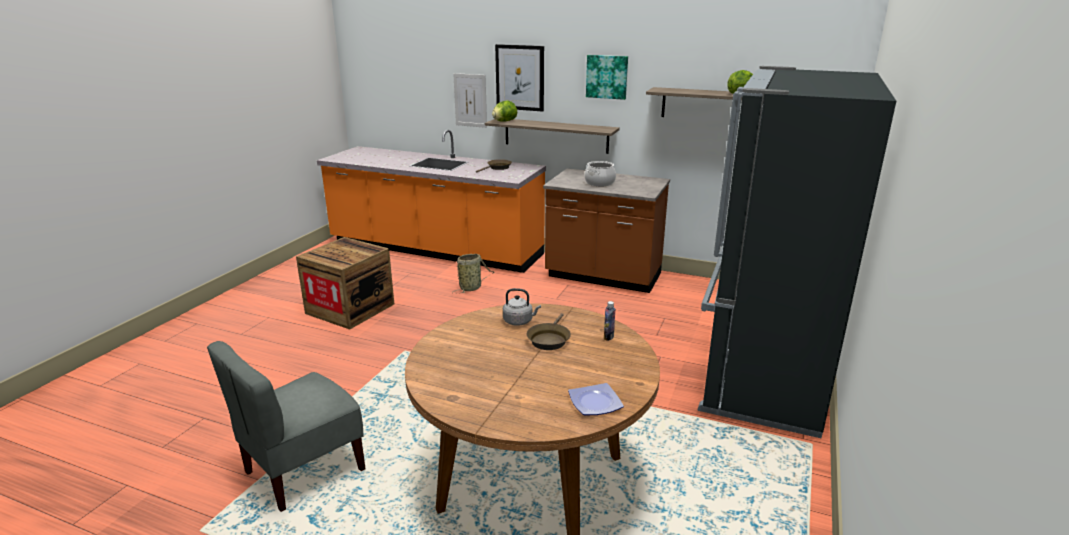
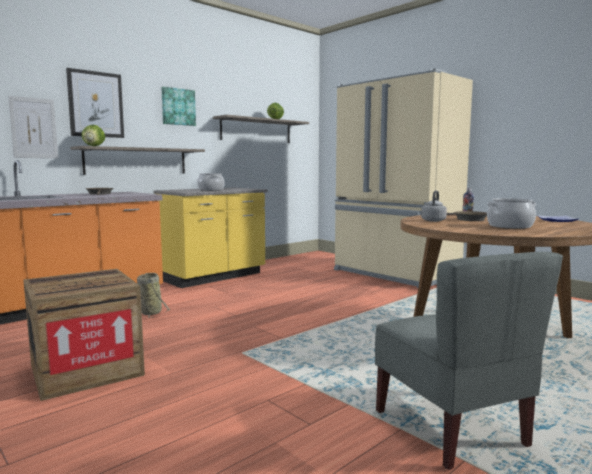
camera: 65 degrees left, 15 degrees down
brown counter [543,168,670,293] -> yellow counter [153,188,268,288]
black fridge [697,66,896,438] -> beige fridge [334,69,473,288]
none -> cooking pot [487,198,536,229]

